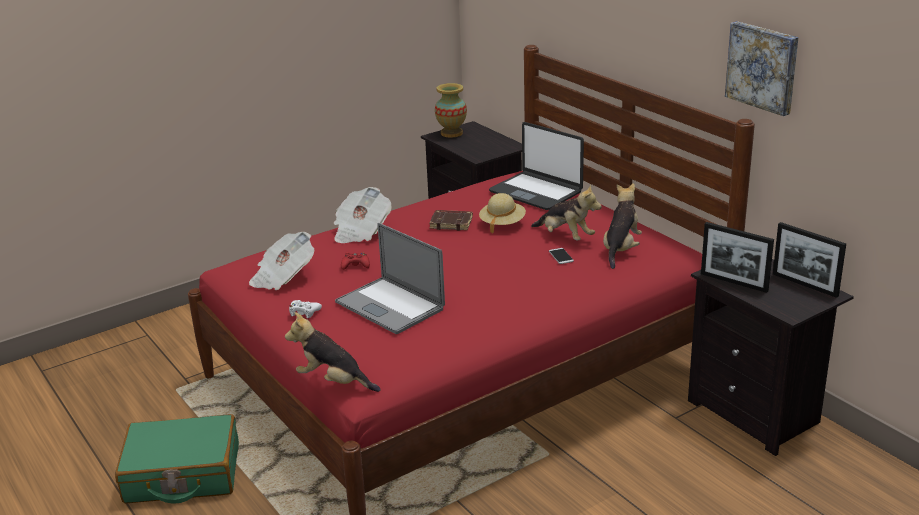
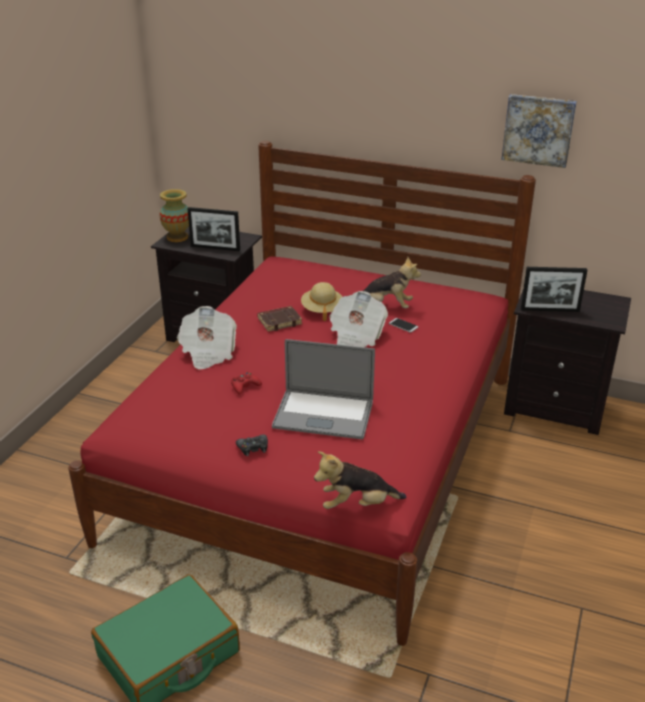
camera: 35 degrees left, 5 degrees up
newspaper [249,232,314,290] -> newspaper moved to [329,291,388,347]
white game controller [289,300,322,318] -> black game controller [236,434,268,456]
laptop [489,122,584,210] -> none
plush toy [603,183,642,269] -> none
picture frame [773,222,846,298] -> picture frame moved to [187,207,240,251]

